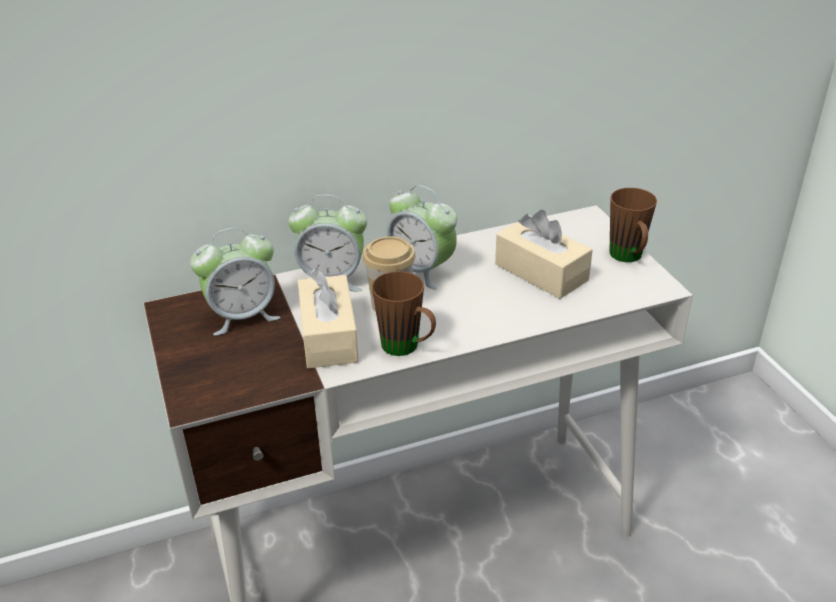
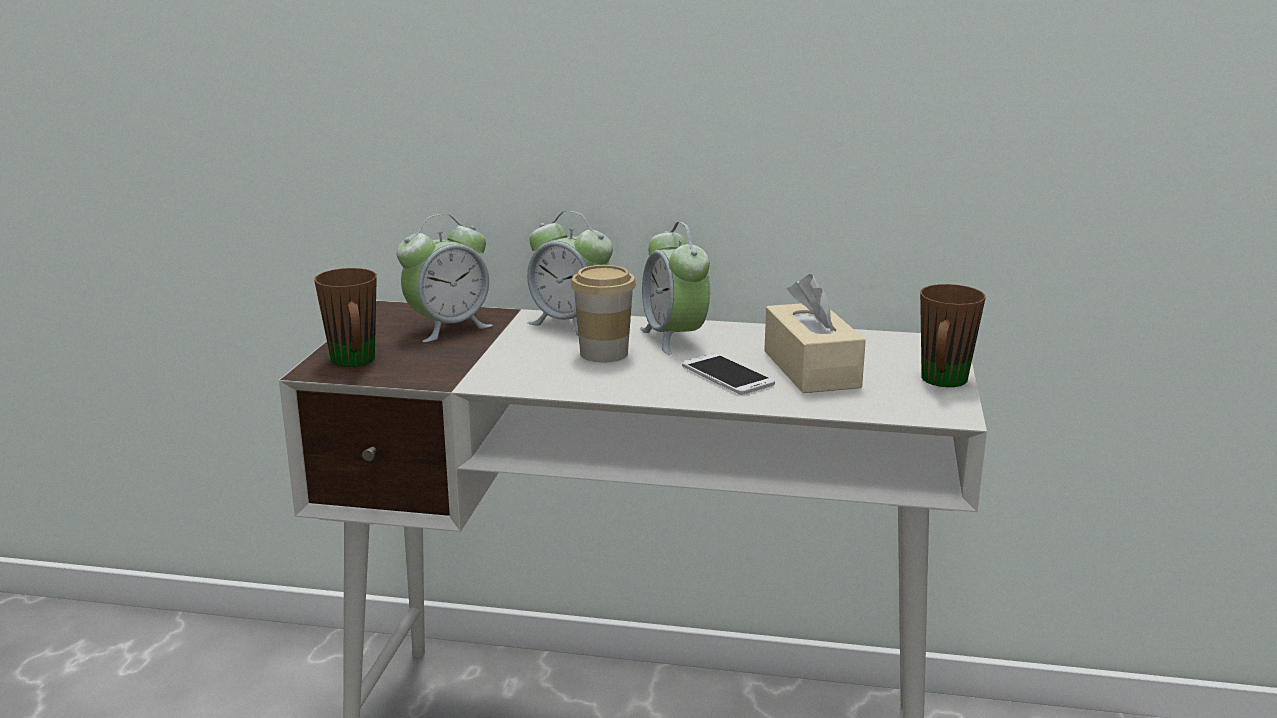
camera: 30 degrees right, 15 degrees down
alarm clock [190,228,280,336] -> alarm clock turned 45 degrees counterclockwise [397,214,493,342]
beige tissue box [298,269,359,369] -> none
brown mug [372,271,436,356] -> brown mug moved to [314,268,377,367]
none -> phone [682,353,775,395]

